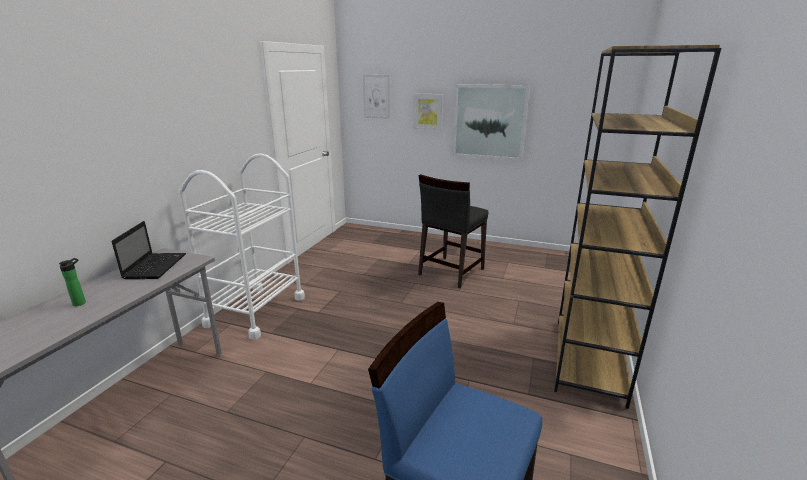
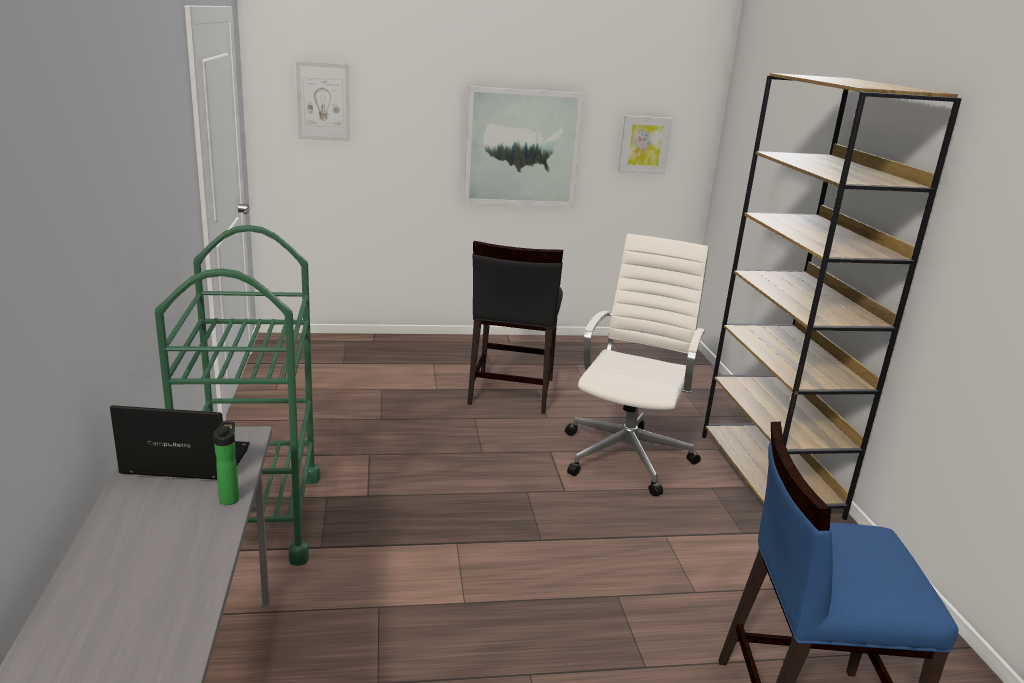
camera: 30 degrees left, 0 degrees up
bottle [59,258,86,306] -> bottle moved to [213,421,239,505]
laptop [112,221,186,279] -> laptop turned 60 degrees counterclockwise [110,405,250,480]
white cart [179,153,305,340] -> green cart [155,225,320,566]
picture [413,93,443,130] -> picture moved to [618,115,672,174]
none -> white office chair [565,234,709,496]

